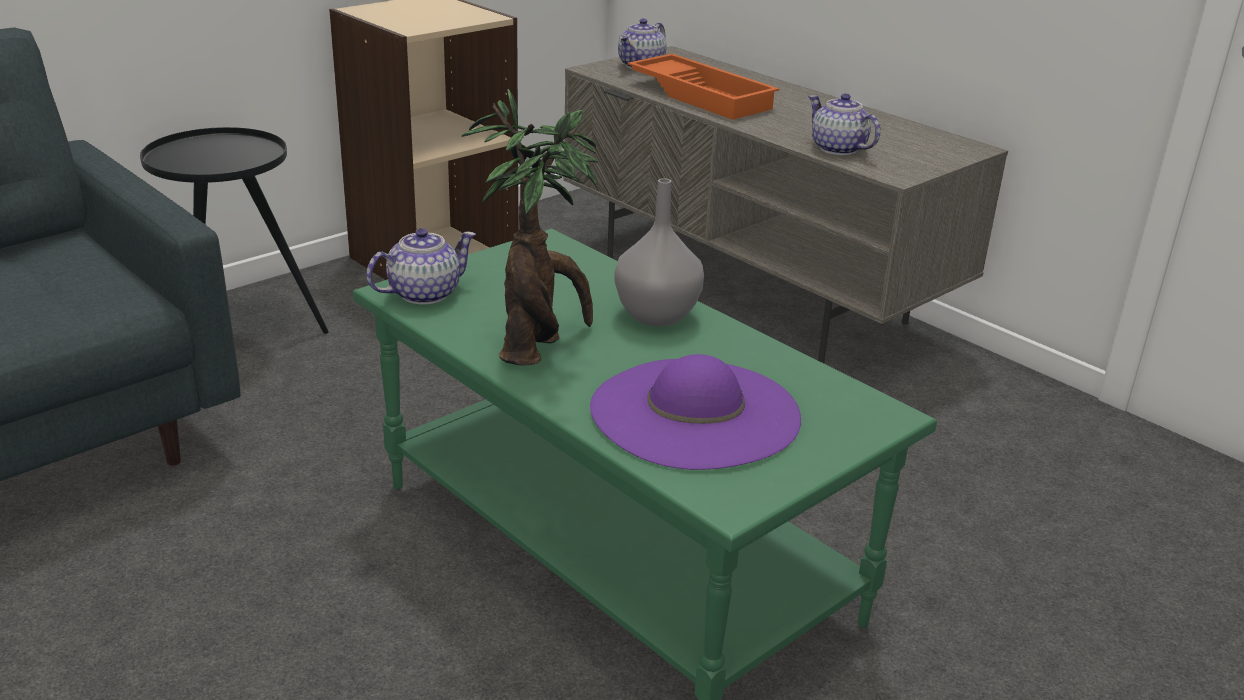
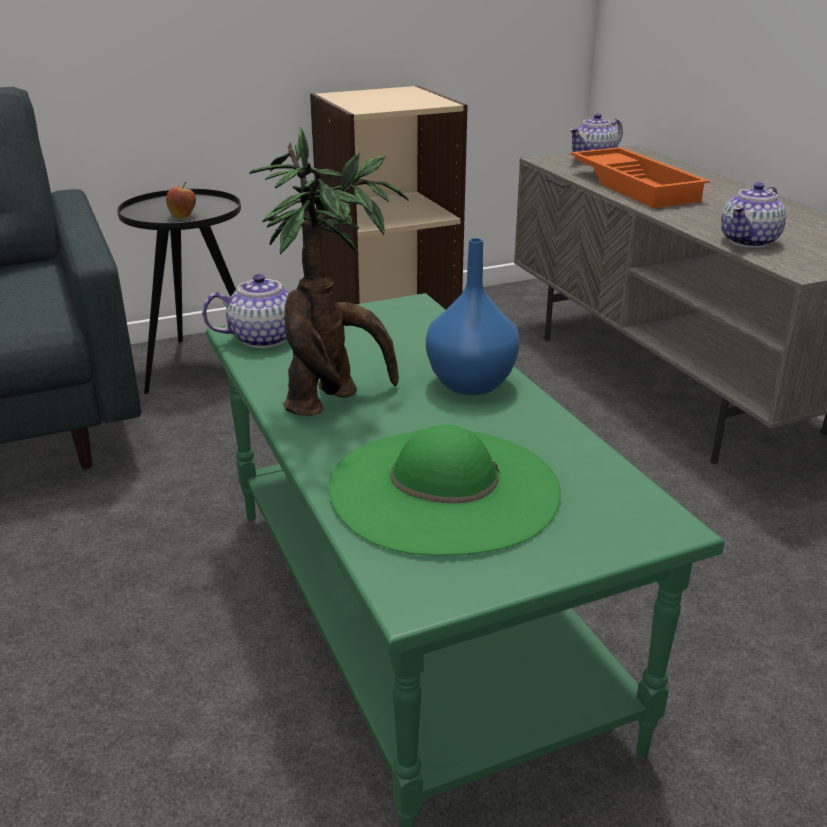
camera: 20 degrees right, 0 degrees up
purple hat [590,354,801,470] -> green hat [328,425,561,556]
grey vase [614,178,704,326] -> blue vase [426,238,520,395]
teapot [808,93,880,155] -> teapot turned 120 degrees counterclockwise [721,182,786,248]
none -> apple [166,182,196,218]

